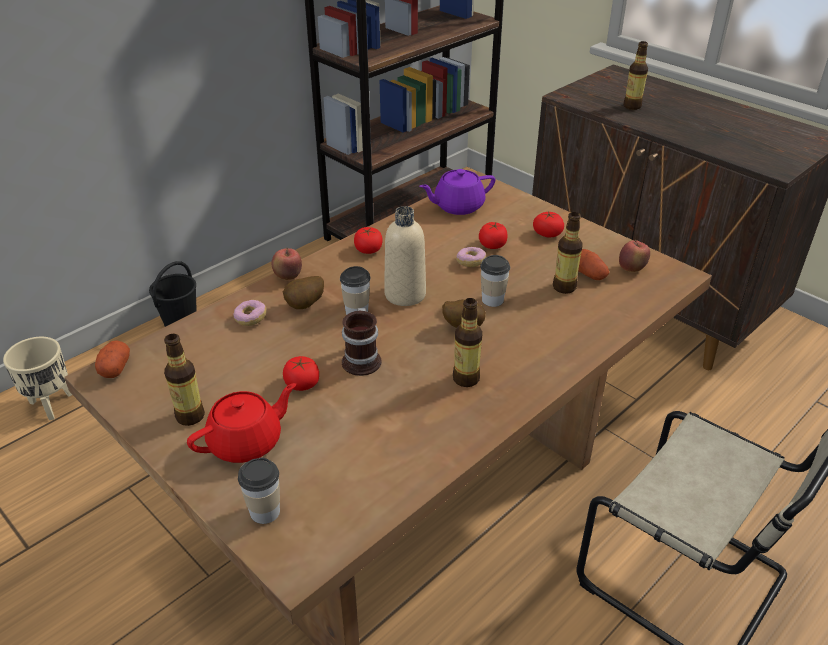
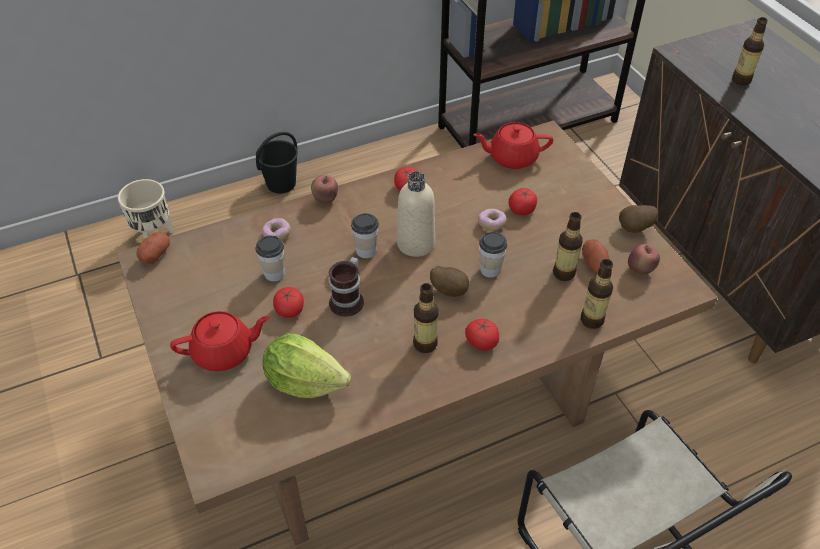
camera: 20 degrees right, 10 degrees up
bottle [164,334,205,426] -> bottle moved to [581,259,613,329]
cup [238,457,280,524] -> cup moved to [256,236,285,282]
potato [283,276,324,309] -> potato moved to [619,205,658,233]
purple teapot [419,169,495,215] -> red teapot [473,122,553,169]
tomato [533,211,564,237] -> tomato moved to [465,319,499,351]
none -> lettuce [262,333,351,398]

